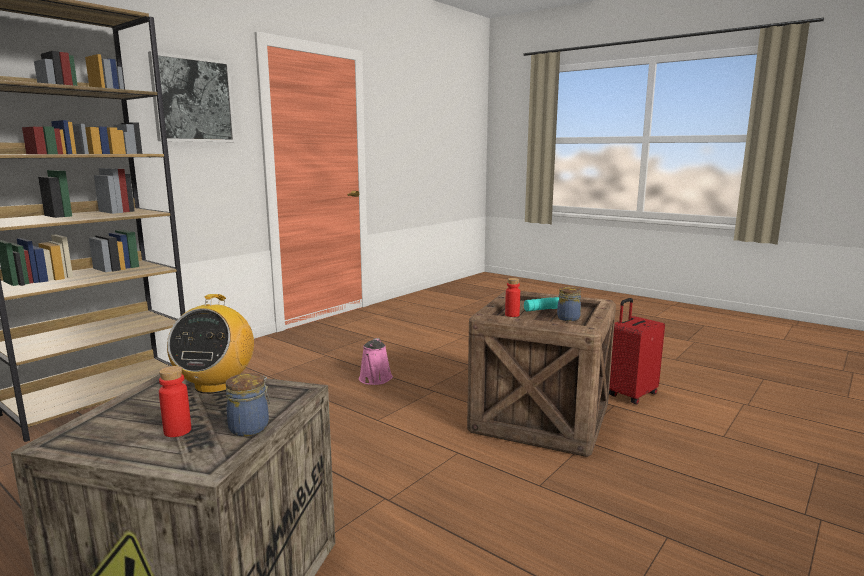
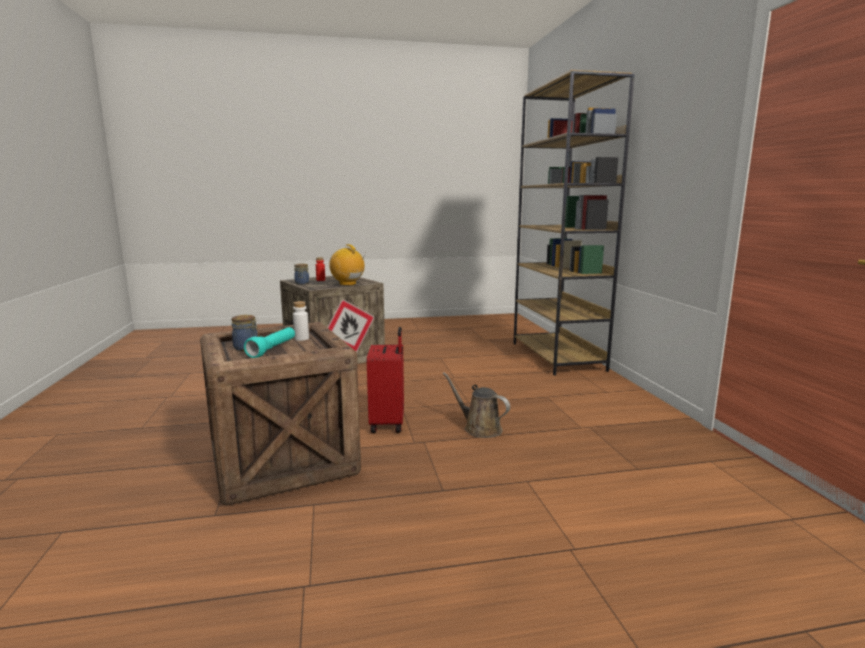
camera: 130 degrees right, 0 degrees up
picture [148,51,236,142] -> none
pink watering can [359,338,393,385] -> brown watering can [443,372,510,438]
red bottle [505,278,520,317] -> white bottle [293,301,309,341]
red suitcase [609,298,665,404] -> red suitcase moved to [367,327,404,433]

